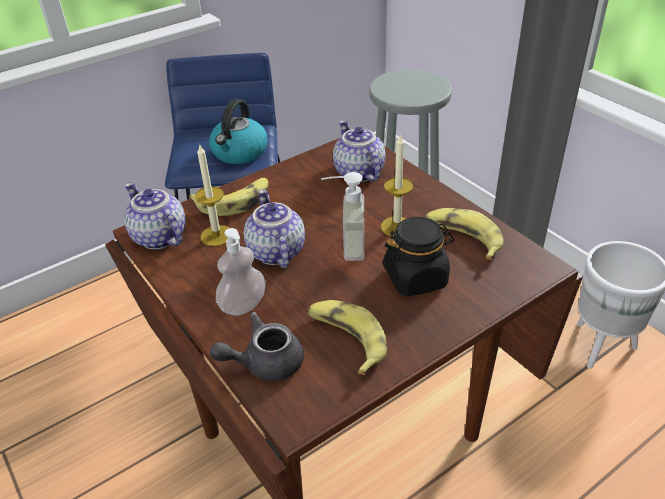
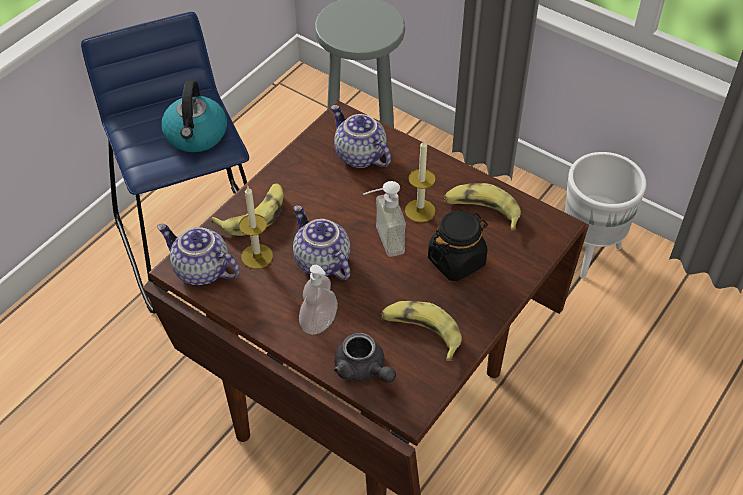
camera: 20 degrees left, 10 degrees up
grey teapot [210,312,304,381] -> grey teapot turned 90 degrees counterclockwise [334,333,396,383]

